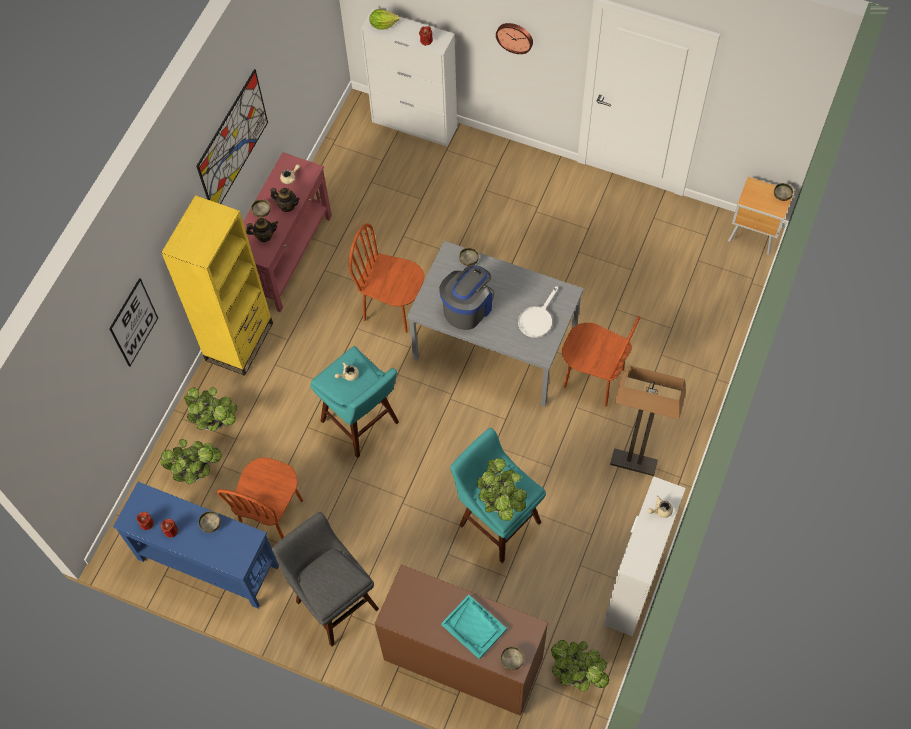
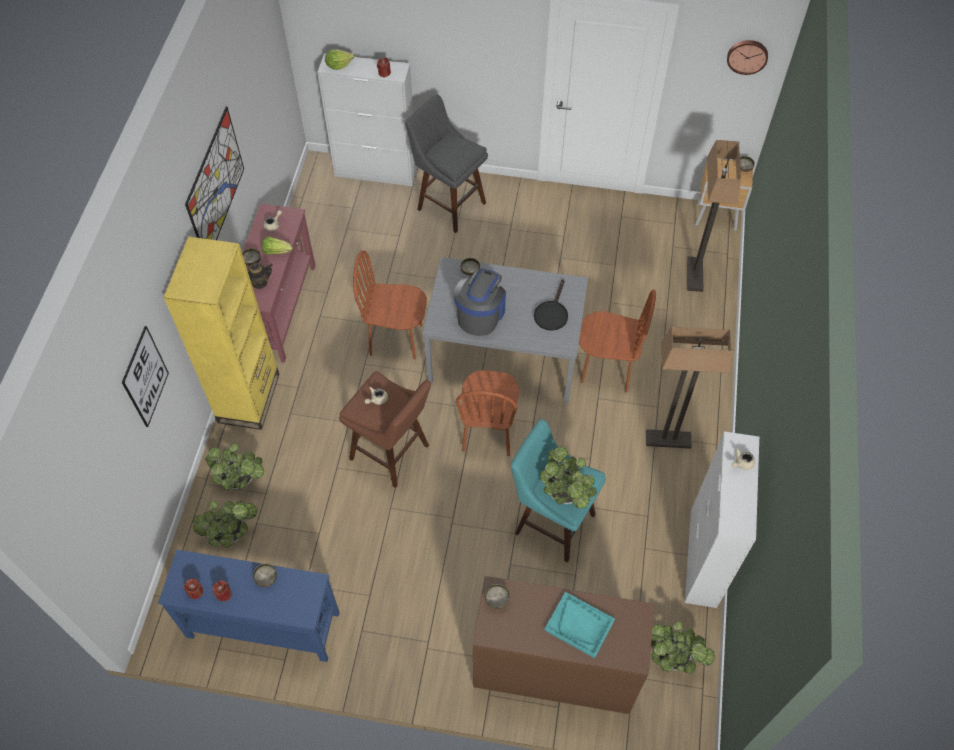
camera: 15 degrees left, 5 degrees down
brown chair [217,457,303,539] -> brown chair moved to [456,370,519,456]
teapot [271,188,300,212] -> lettuce [262,236,293,255]
grey stool [272,512,379,646] -> grey stool moved to [405,94,488,233]
turquoise stool [310,346,399,458] -> brown stool [339,371,431,488]
wall clock [496,23,533,54] -> wall clock moved to [727,40,768,75]
bowl [500,647,524,671] -> bowl moved to [485,584,510,609]
white frying pan [518,286,558,338] -> black frying pan [534,279,568,331]
none -> floor lamp [687,140,741,292]

